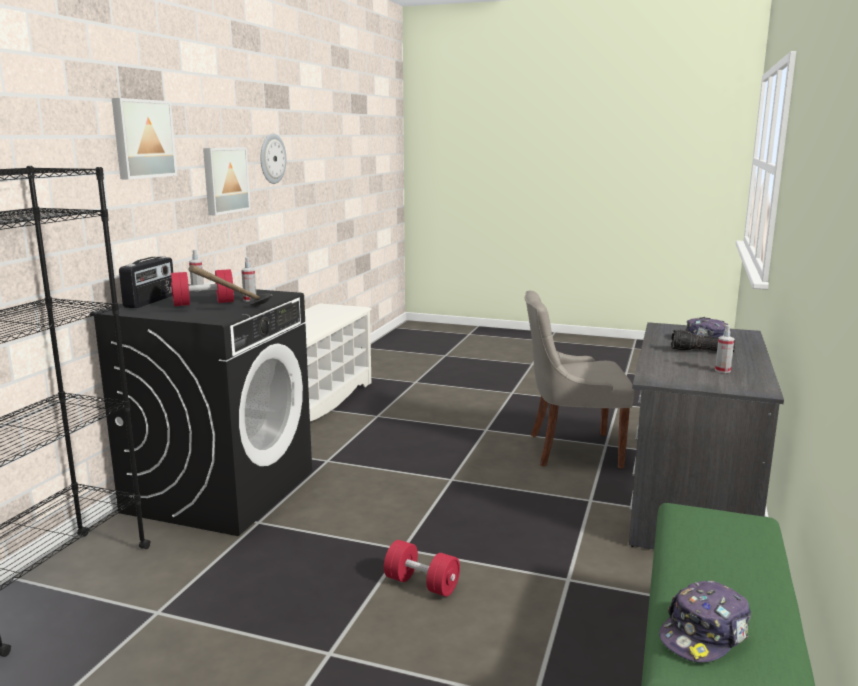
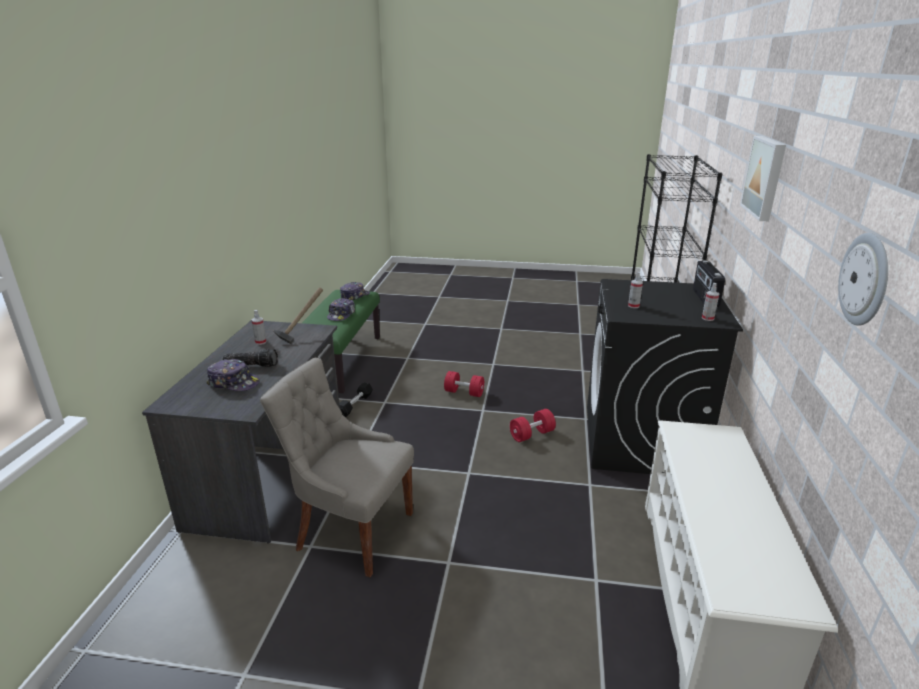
camera: 170 degrees right, 10 degrees up
red dumbbell [170,269,235,306] -> red dumbbell moved to [510,409,556,442]
hammer [188,265,272,307] -> hammer moved to [273,287,323,344]
picture [203,147,251,215] -> none
grey chair [525,291,634,469] -> grey chair turned 150 degrees counterclockwise [260,358,414,577]
none -> cap [327,298,355,321]
none -> black dumbbell [339,382,373,418]

